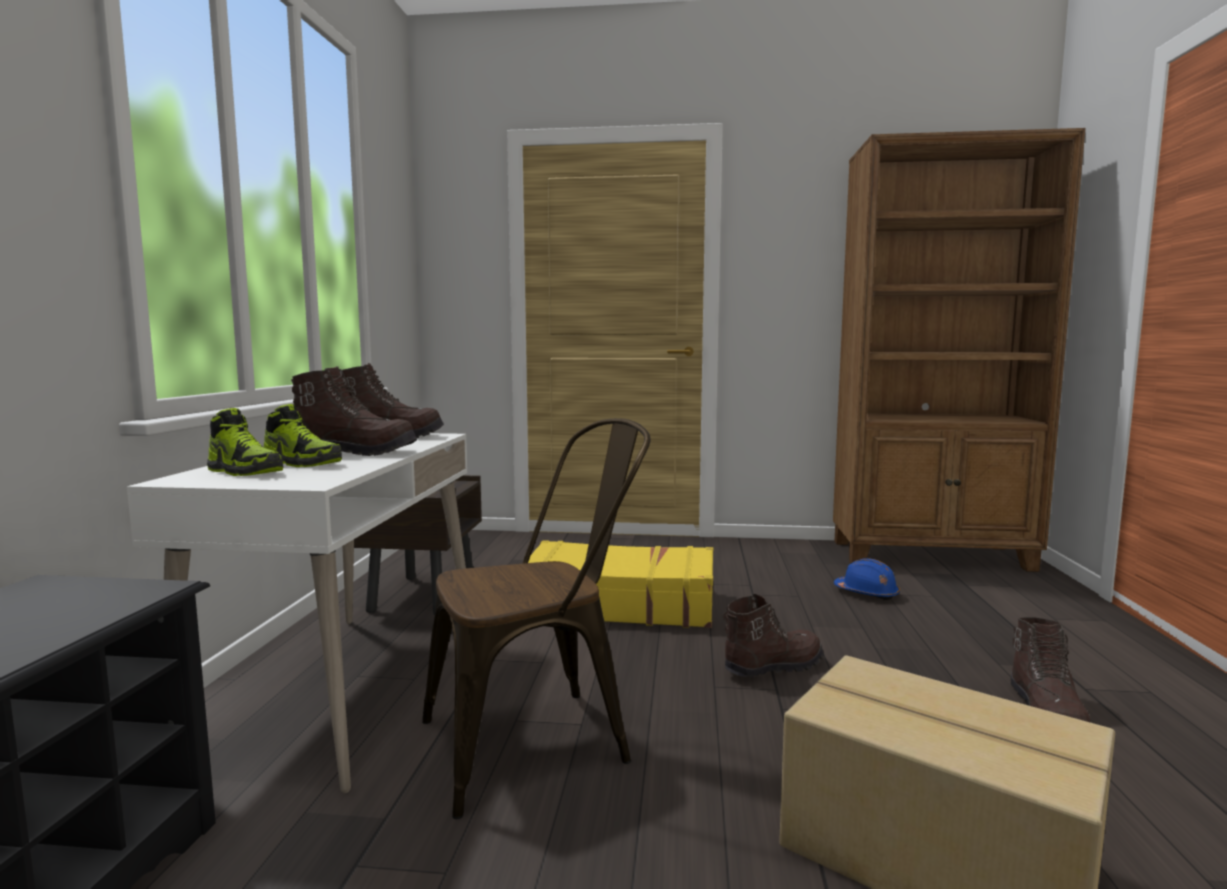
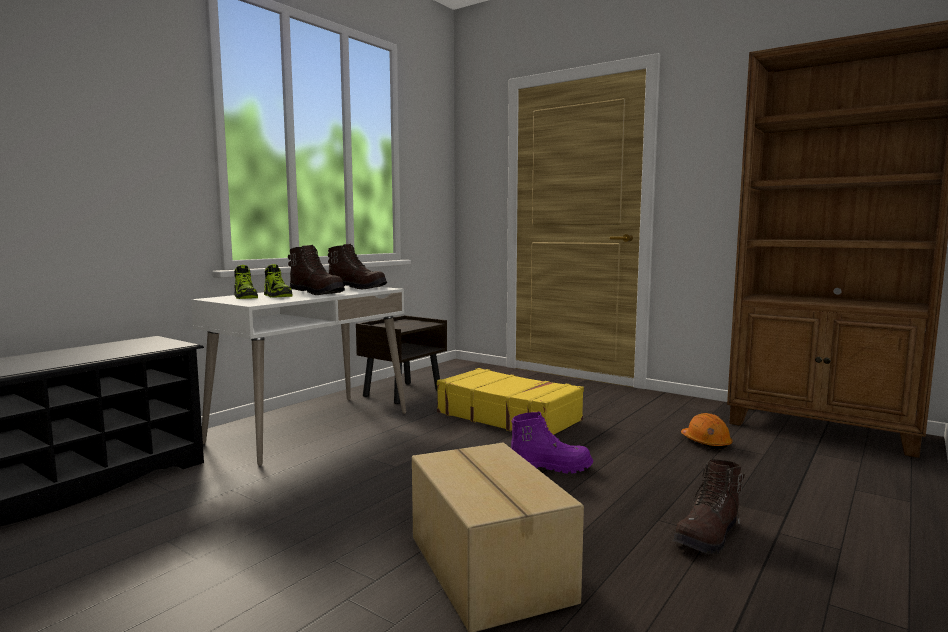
camera: 30 degrees right, 0 degrees up
brown chair [422,418,651,819] -> none
brown boot [723,594,823,677] -> purple boot [511,411,593,474]
blue hard hat [834,559,900,600] -> orange hard hat [681,413,733,450]

